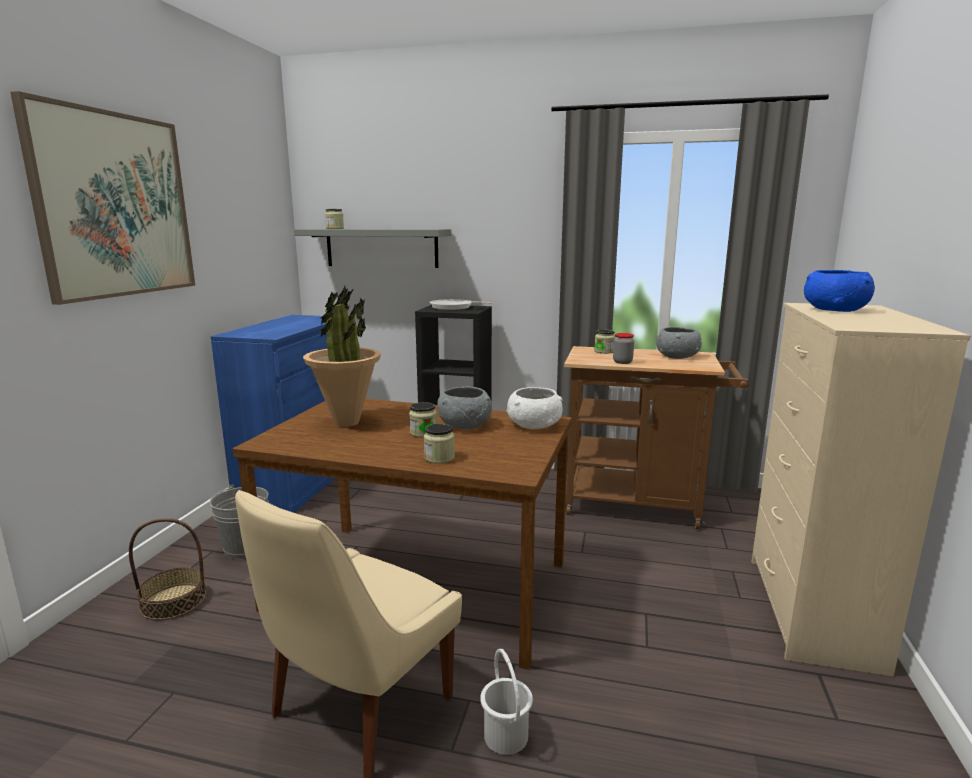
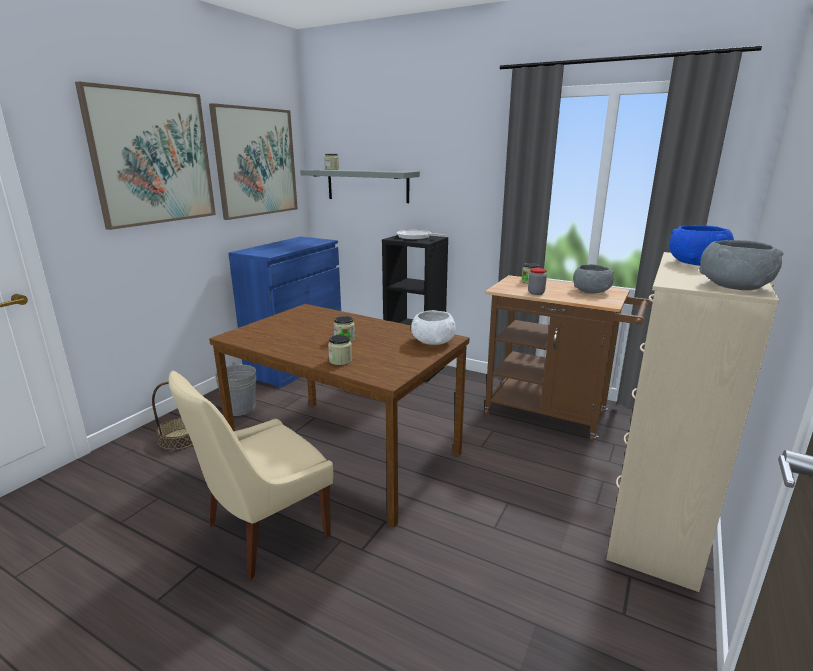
camera: 15 degrees right, 5 degrees up
potted plant [303,286,381,427] -> none
grey bowl [437,386,492,429] -> grey bowl moved to [699,240,784,290]
white bucket [480,649,533,755] -> none
none -> picture [209,103,298,220]

